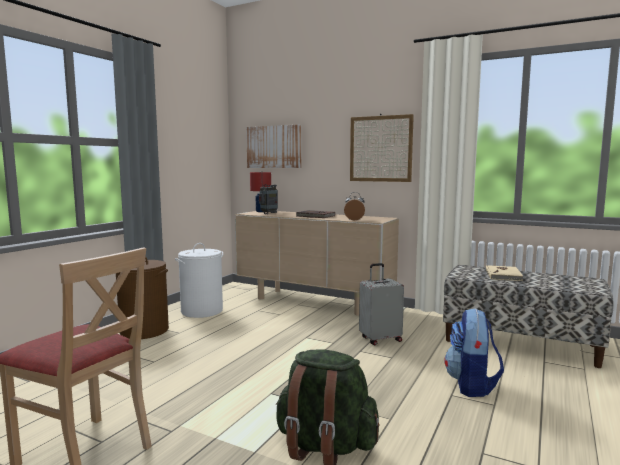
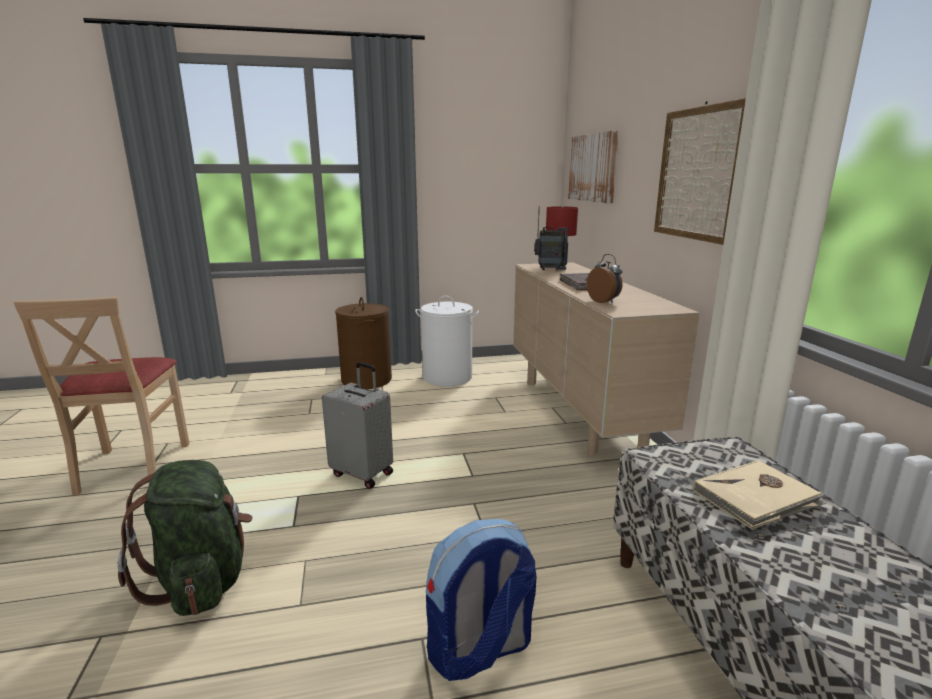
camera: 50 degrees right, 10 degrees up
grey suitcase [359,263,404,345] -> grey suitcase moved to [322,362,393,489]

